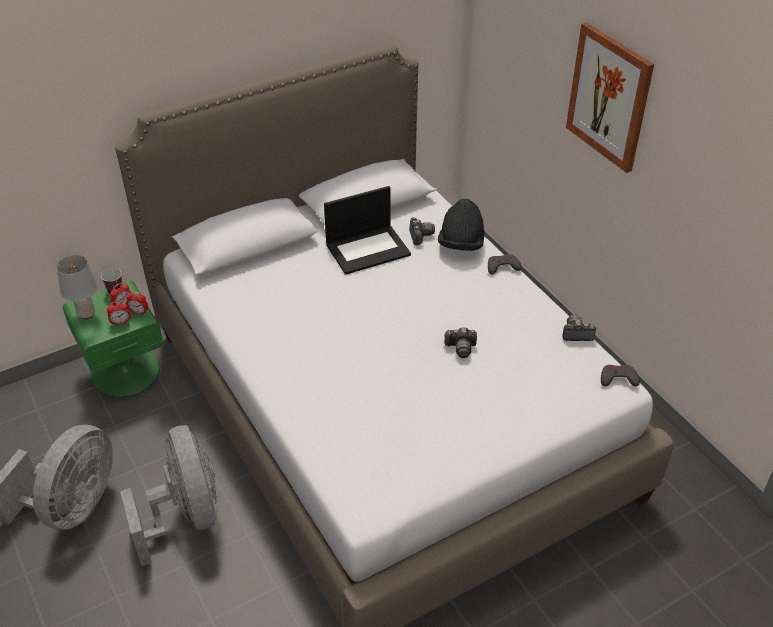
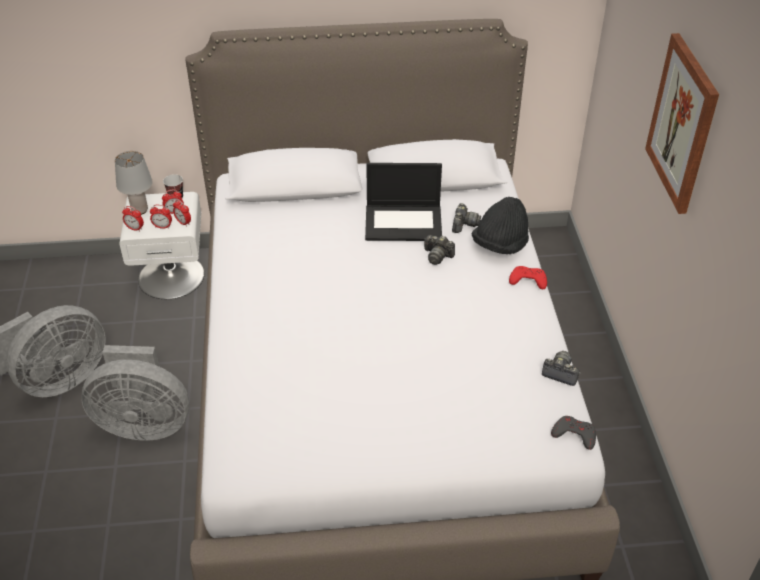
camera: 25 degrees right, 0 degrees up
green nightstand [63,281,163,397] -> white nightstand [119,192,205,299]
grey fan [120,425,218,566] -> grey fan turned 90 degrees clockwise [82,345,190,441]
camera [444,327,477,358] -> camera moved to [424,235,455,265]
grey game controller [488,254,522,274] -> red game controller [509,266,547,289]
none -> alarm clock [122,206,144,231]

